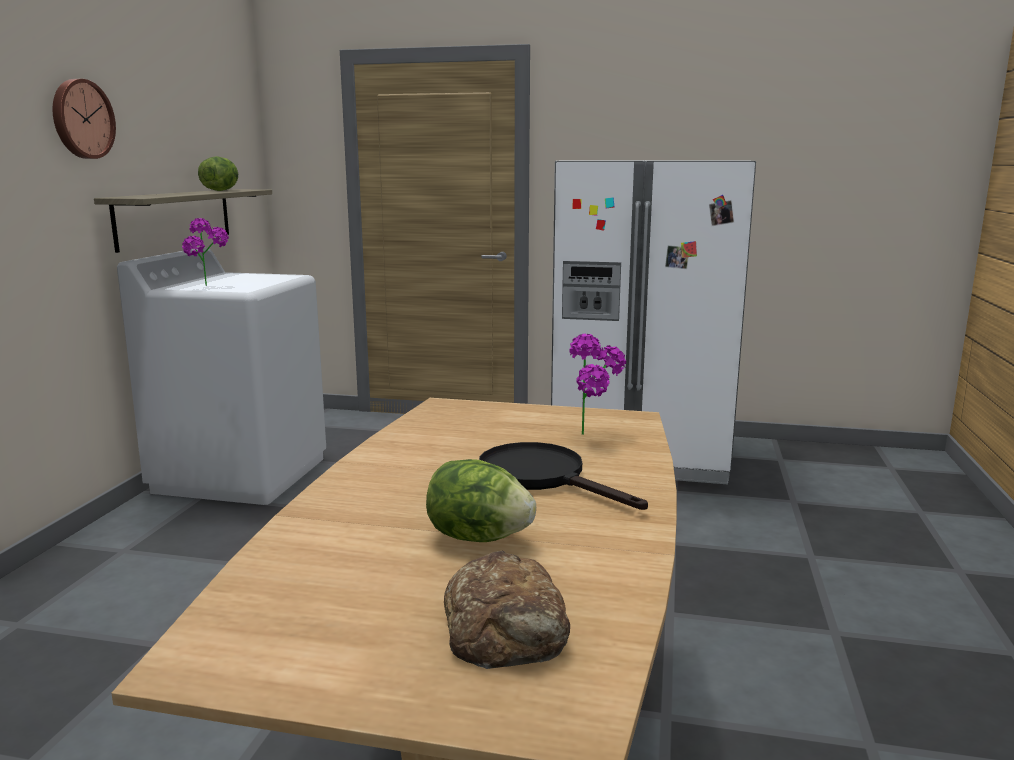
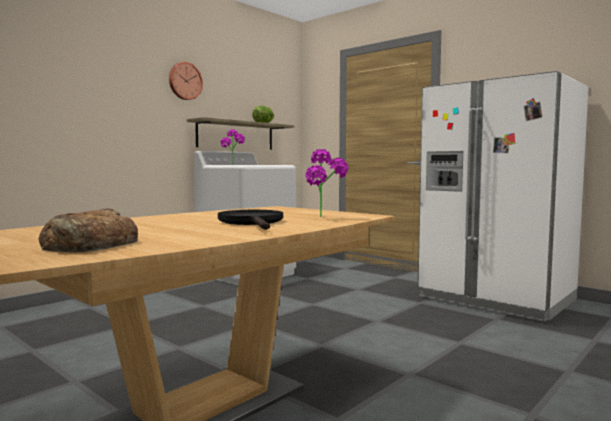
camera: 30 degrees right, 10 degrees down
lettuce [426,459,536,542] -> none

